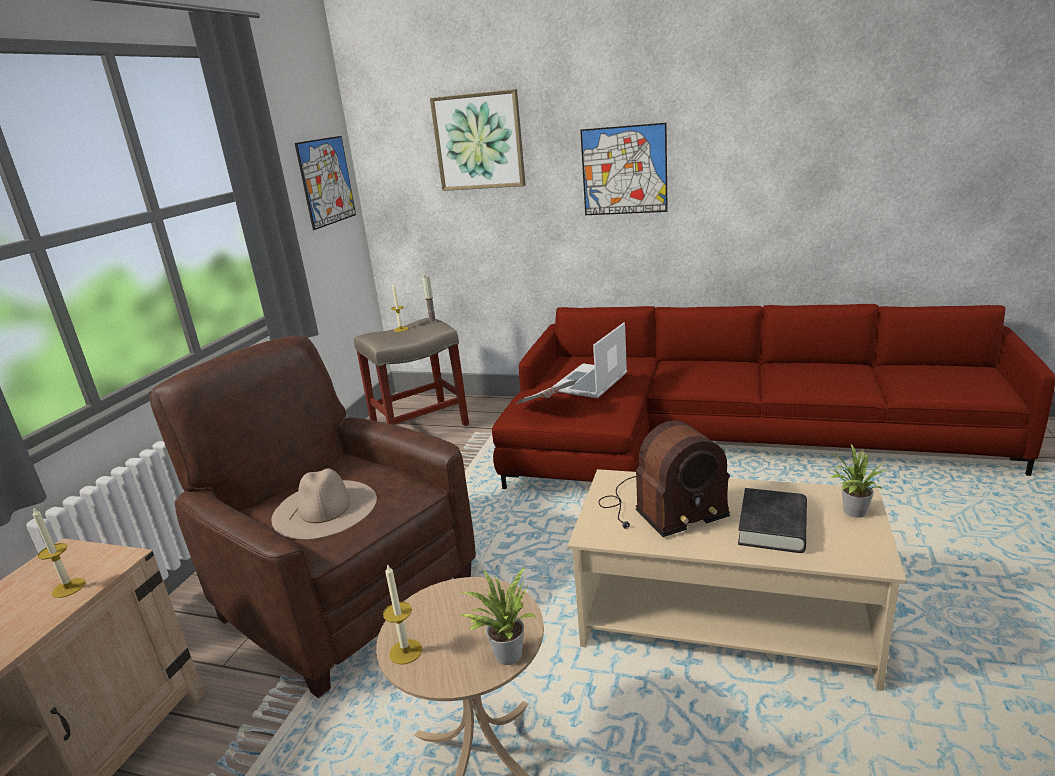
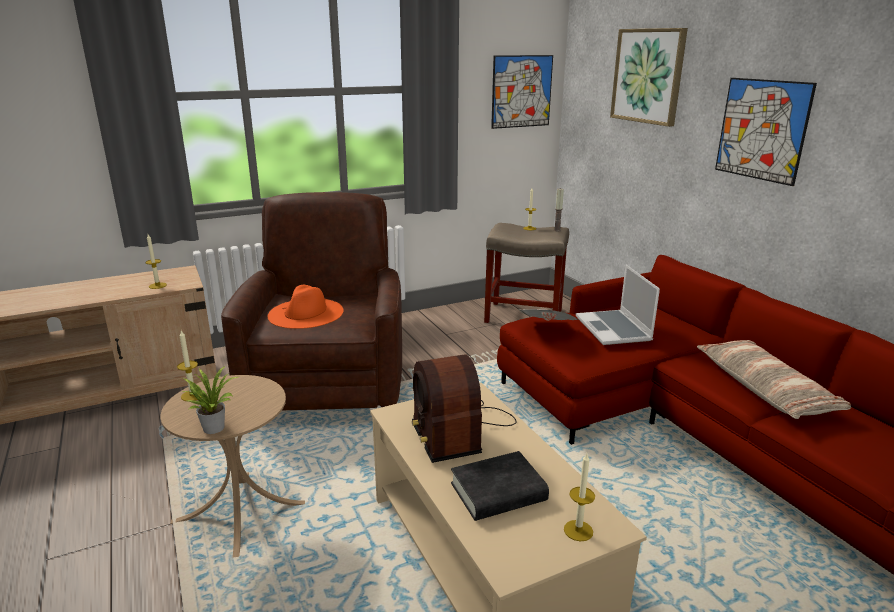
camera: 45 degrees right, 0 degrees up
beige hat [271,468,377,540] -> orange hat [267,285,344,329]
laptop [552,322,627,398] -> laptop turned 90 degrees counterclockwise [576,265,660,345]
radio [599,420,730,537] -> radio turned 45 degrees clockwise [412,354,517,463]
potted plant [830,444,890,518] -> candle [564,454,595,541]
none -> pillow [697,340,851,419]

